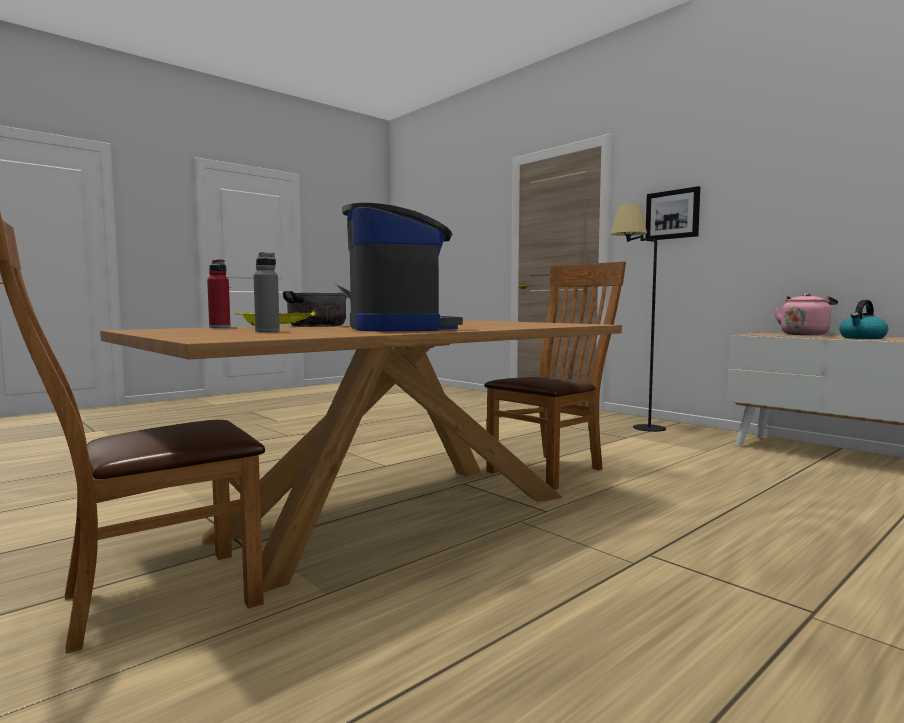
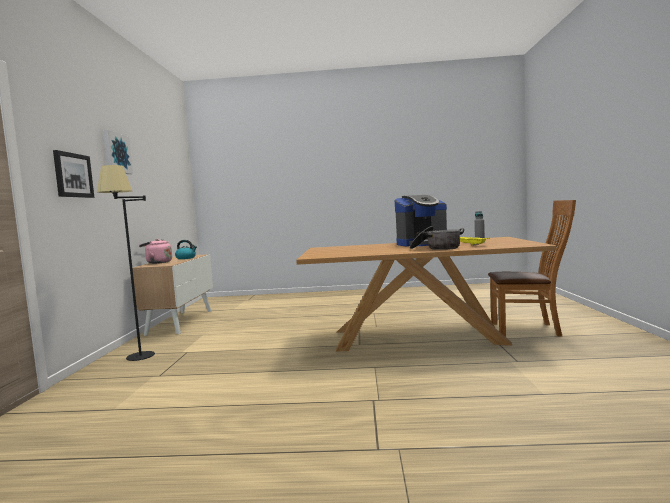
camera: 135 degrees left, 0 degrees up
red bottle [207,259,231,328] -> none
coffee machine [342,203,463,331] -> coffee machine turned 135 degrees counterclockwise [395,195,447,247]
brown chair [484,261,626,490] -> none
none -> picture [103,130,133,174]

